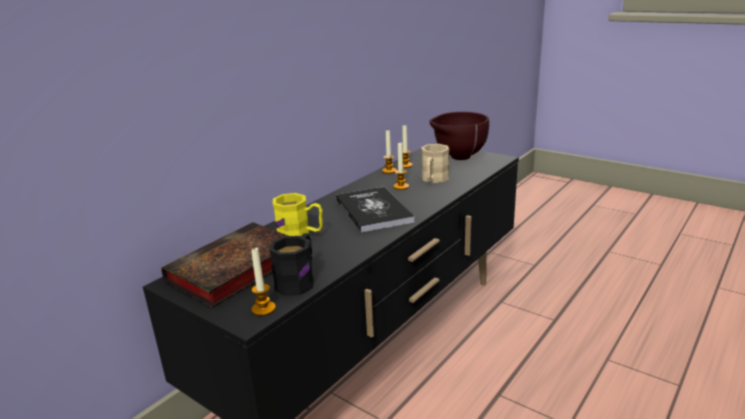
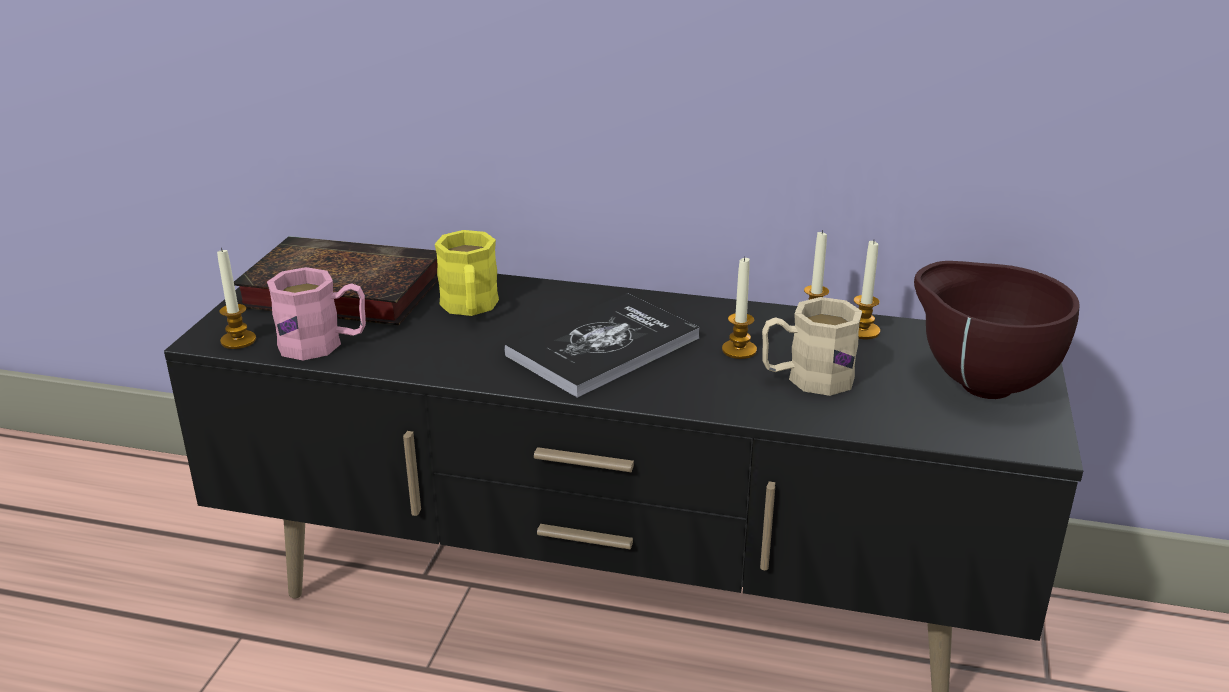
camera: 65 degrees right, 5 degrees up
black mug [269,233,314,296] -> pink mug [267,267,366,360]

